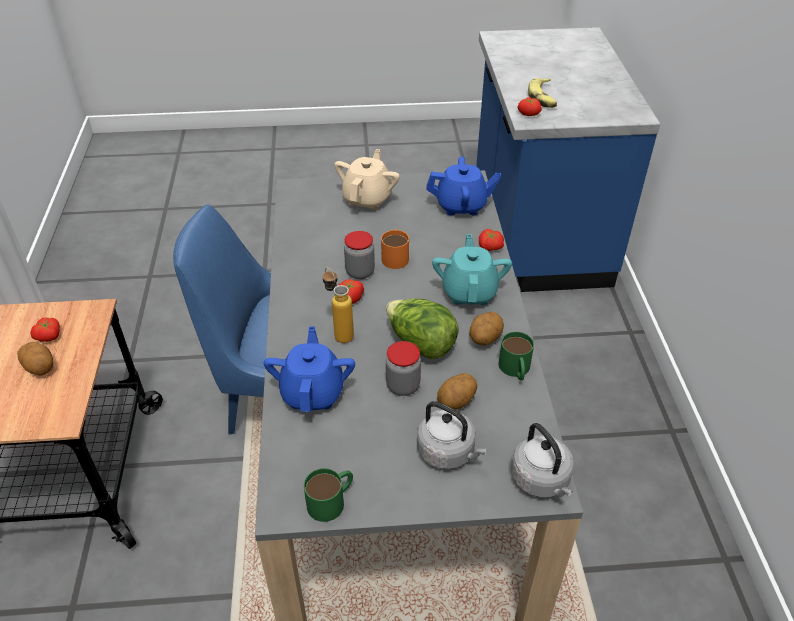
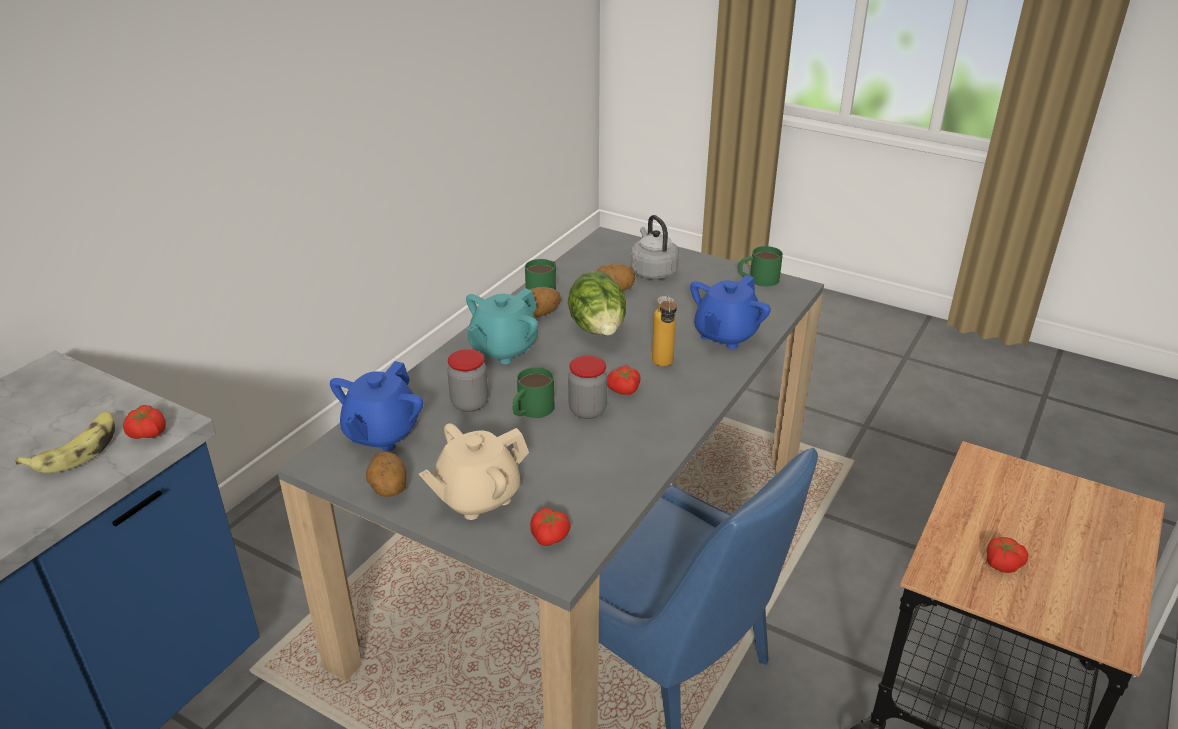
camera: 145 degrees left, 10 degrees down
potato [17,342,53,375] -> potato moved to [366,452,406,497]
orange mug [381,229,409,269] -> green mug [512,367,554,418]
jar [386,341,421,396] -> jar moved to [447,349,488,412]
blue teapot [426,156,501,216] -> blue teapot turned 105 degrees counterclockwise [330,361,423,451]
tomato [479,229,504,251] -> tomato moved to [530,508,571,546]
grey kettle [511,423,574,498] -> none

